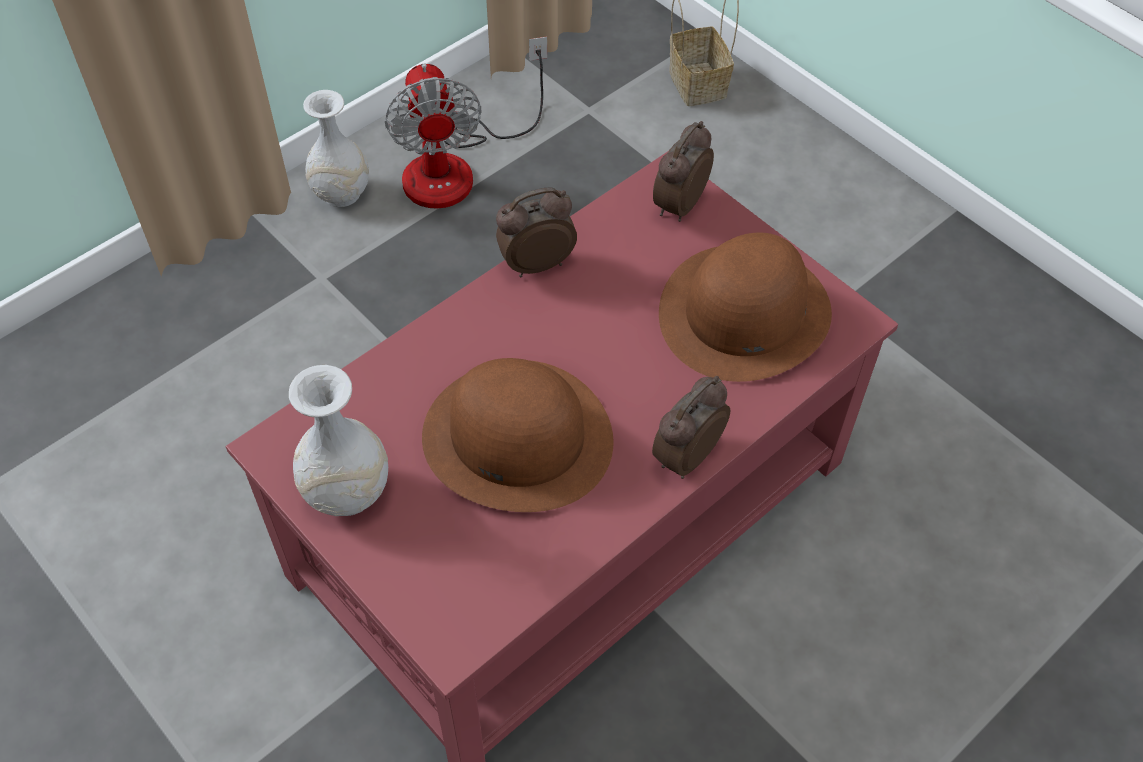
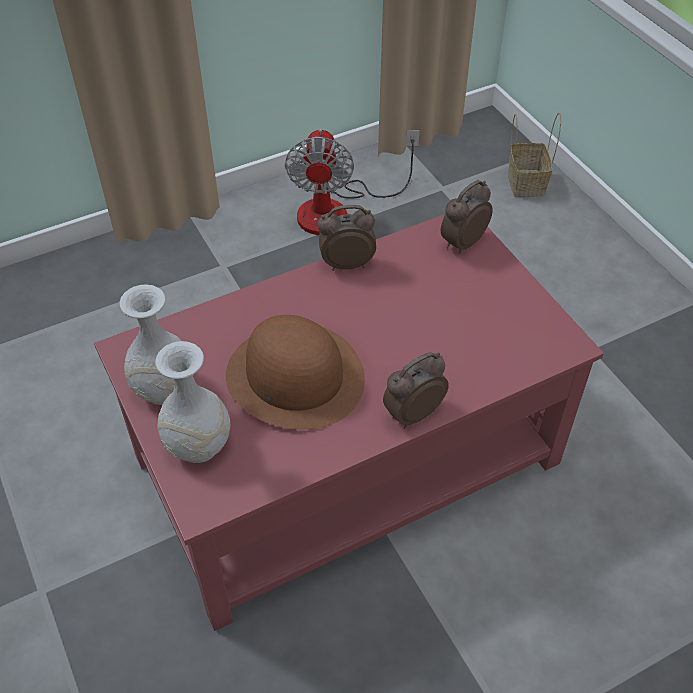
camera: 15 degrees right, 5 degrees down
white vase [303,90,369,207] -> white vase moved to [155,341,230,463]
brown hat [659,232,832,382] -> none

